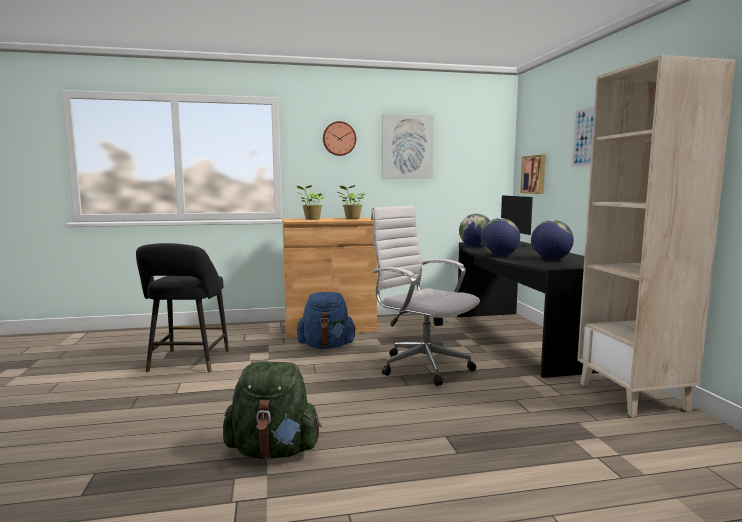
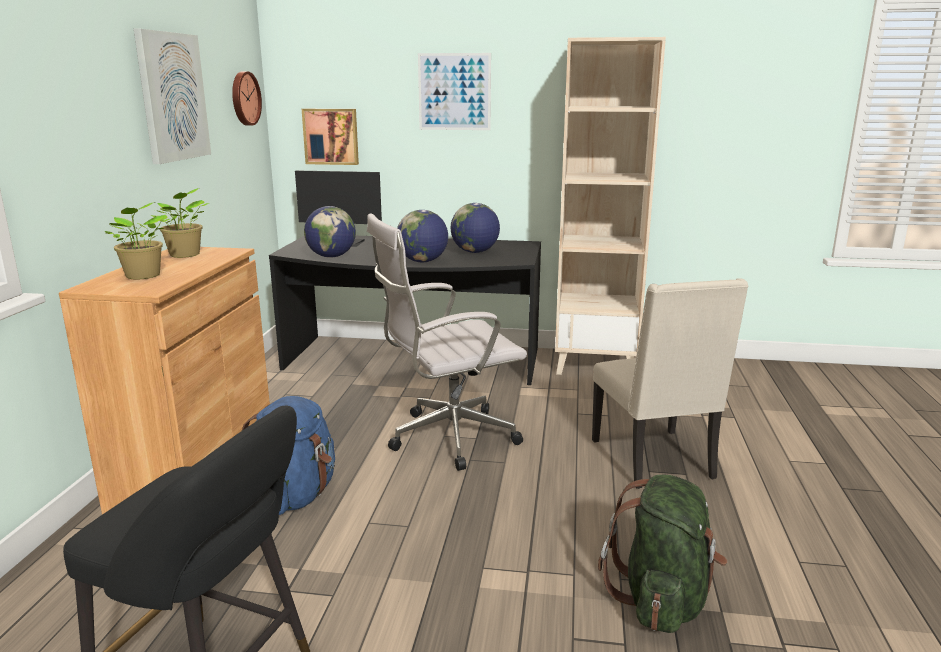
camera: 70 degrees left, 10 degrees up
wall clock [323,121,356,156] -> wall clock moved to [232,71,262,126]
none -> beige chair [592,278,749,489]

